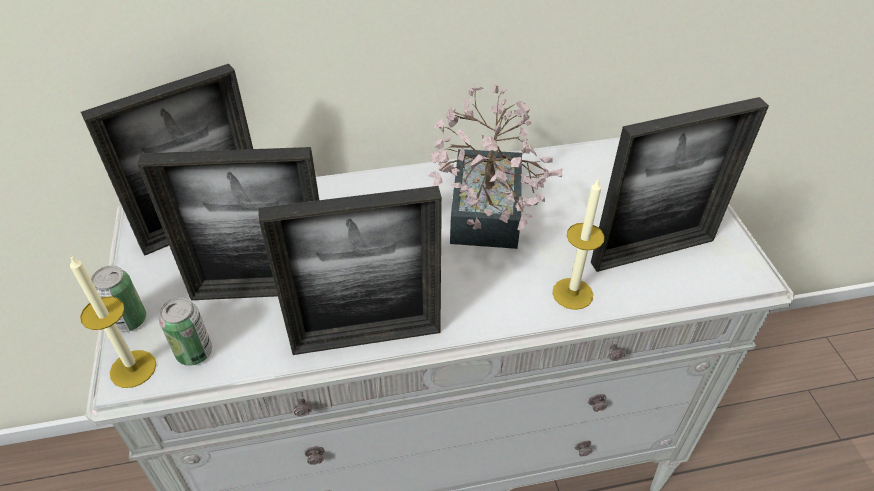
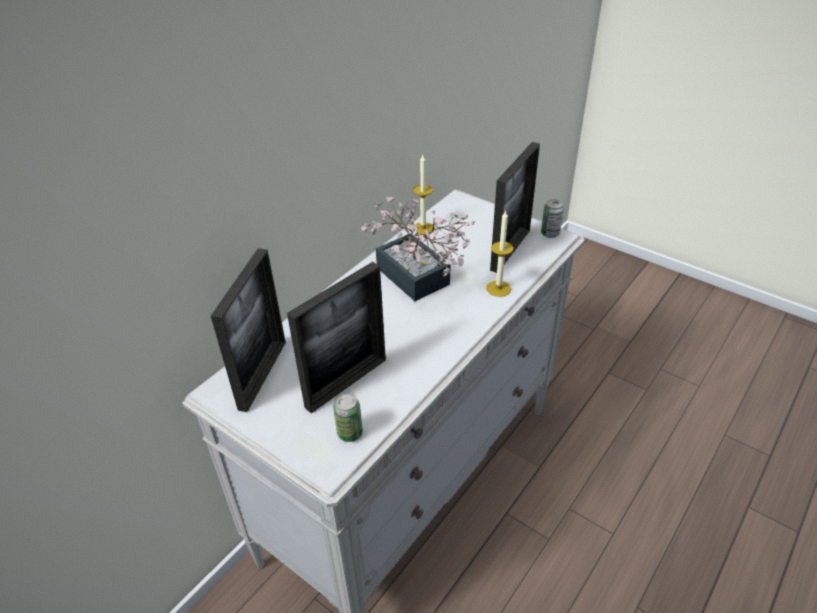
camera: 40 degrees left, 5 degrees down
candle [70,255,156,388] -> candle moved to [412,155,433,235]
can [91,266,146,332] -> can moved to [541,199,564,238]
picture frame [258,186,442,355] -> none

